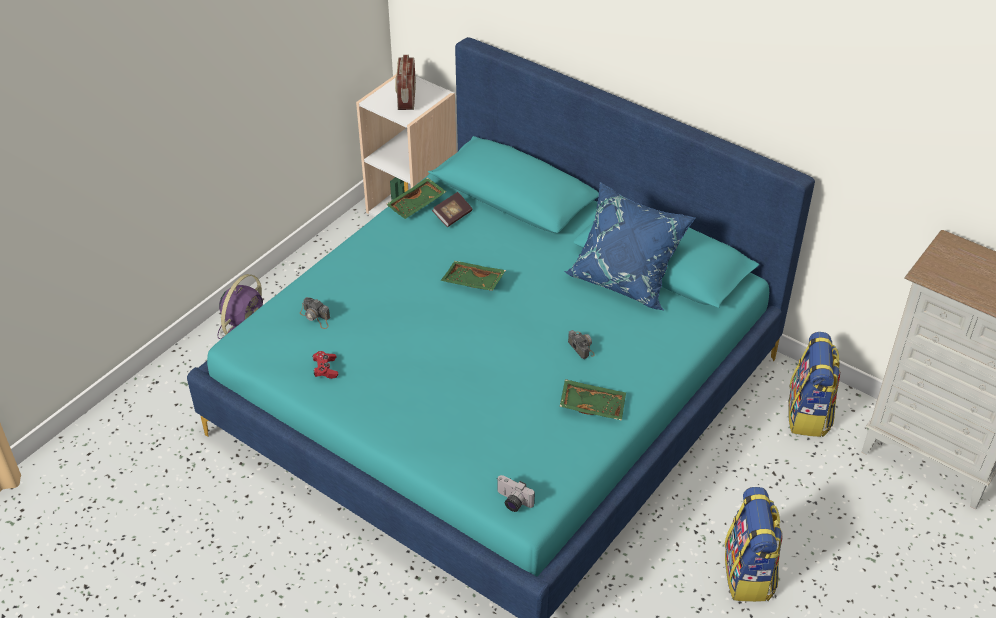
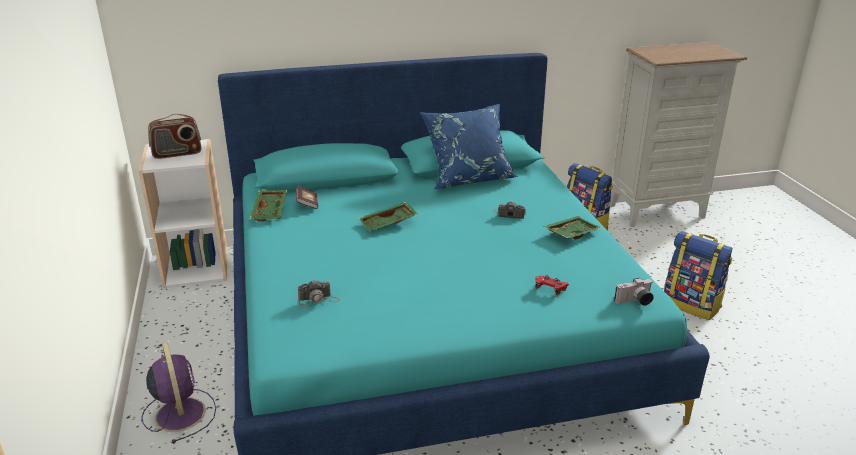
camera: 50 degrees left, 15 degrees down
red game controller [312,351,338,379] -> red game controller moved to [535,275,569,295]
radio [395,55,416,110] -> radio turned 60 degrees counterclockwise [148,114,201,159]

